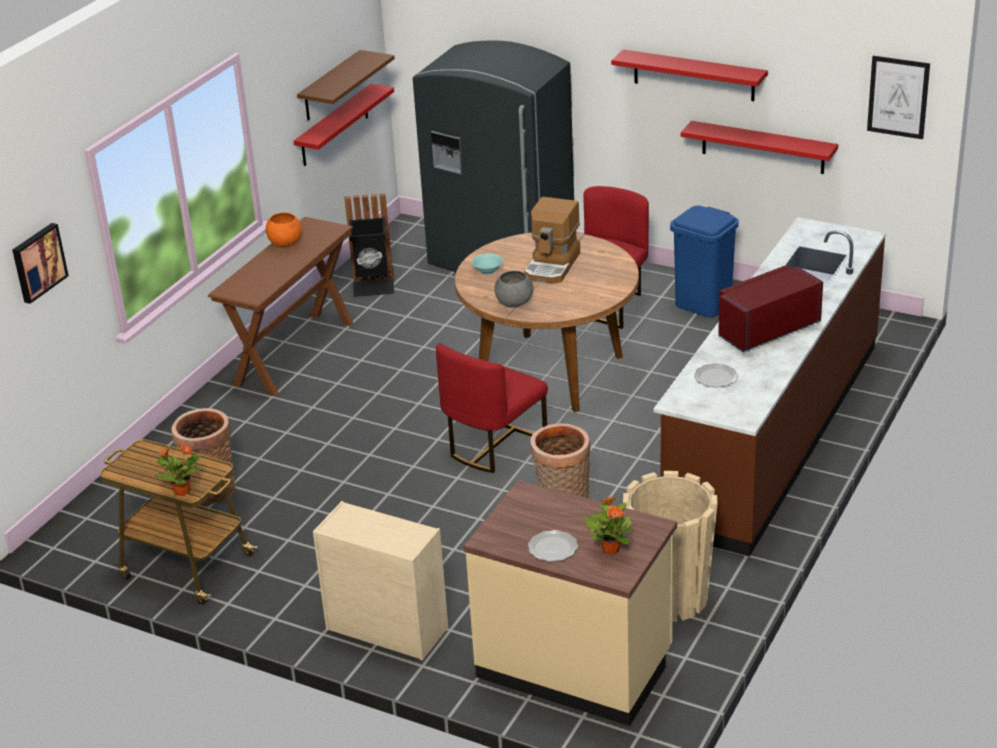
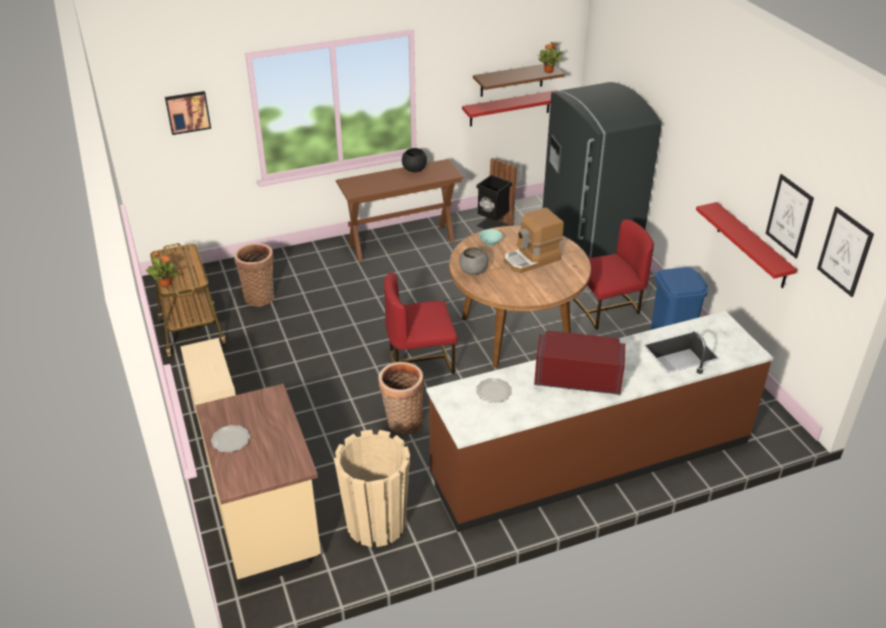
camera: 40 degrees right, 5 degrees up
orange bowl [266,212,302,247] -> black bowl [402,148,427,172]
potted plant [584,497,632,555] -> potted plant moved to [538,42,564,73]
red shelf [611,50,768,101] -> none
none -> picture [765,174,814,259]

